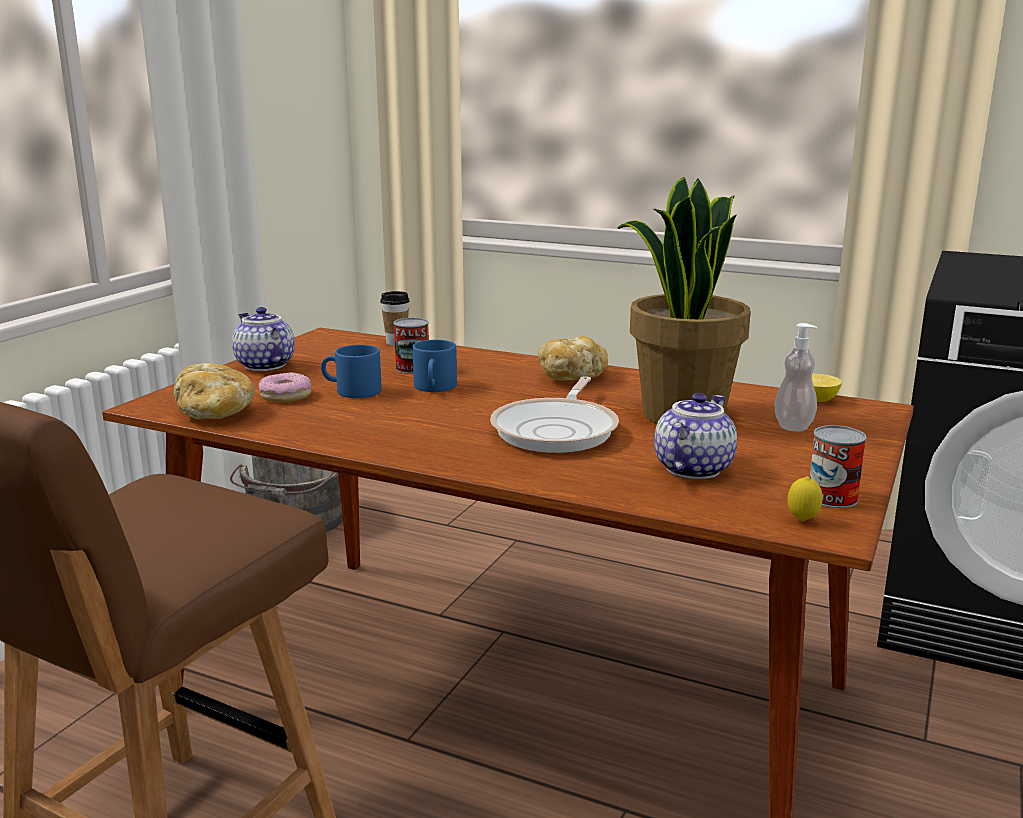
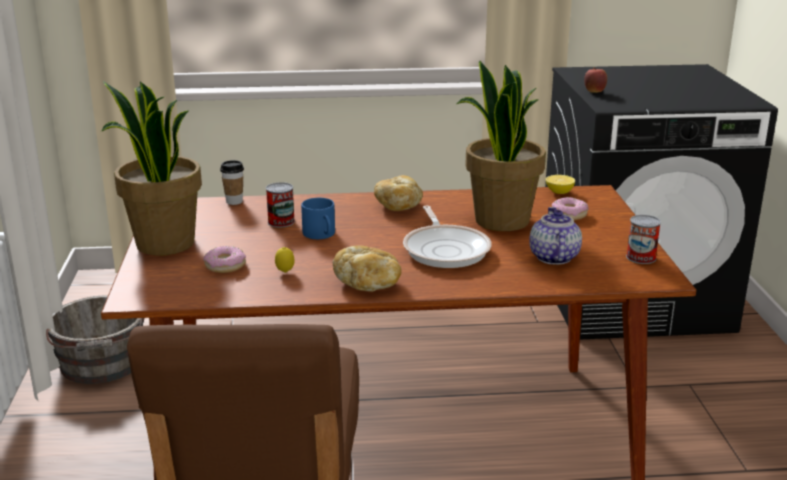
camera: 30 degrees left, 5 degrees up
bread [174,363,255,419] -> bread moved to [333,245,402,292]
teapot [232,307,295,371] -> potted plant [101,81,202,256]
blue mug [321,345,382,398] -> none
soap dispenser [774,323,817,432] -> donut [552,197,588,220]
lemon [787,477,822,521] -> lemon moved to [275,247,295,273]
none -> apple [584,68,607,93]

